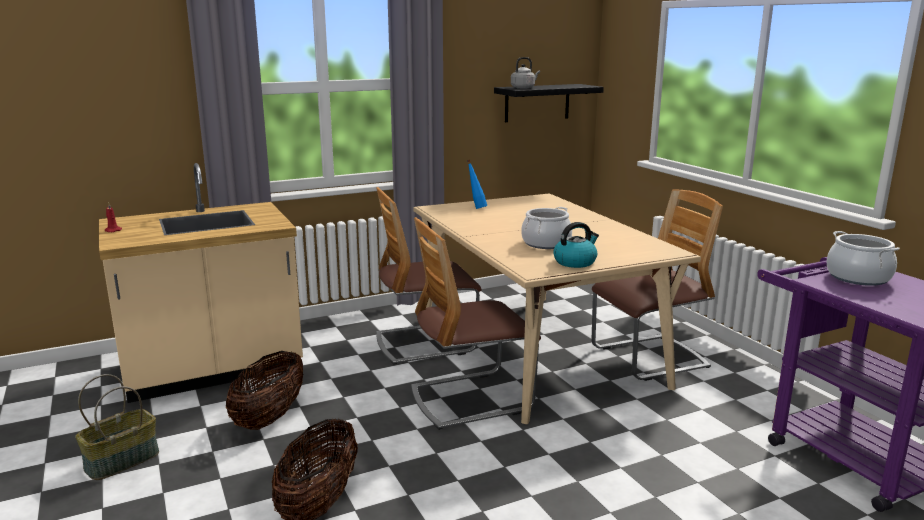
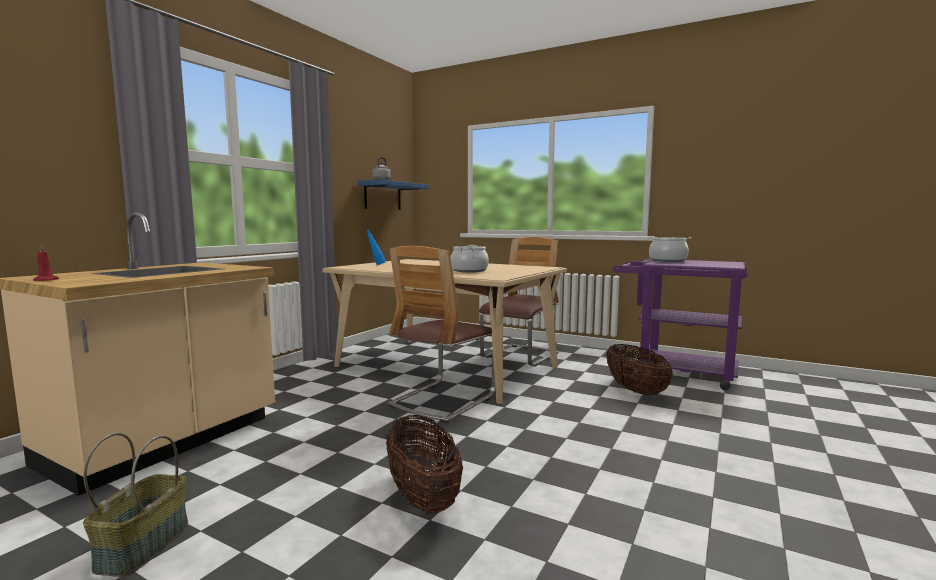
camera: 35 degrees left, 10 degrees down
basket [226,351,303,430] -> basket moved to [606,344,673,396]
chair [376,187,482,365] -> none
black shelf [494,84,604,122] -> blue shelf [357,179,429,210]
kettle [554,222,599,268] -> none

